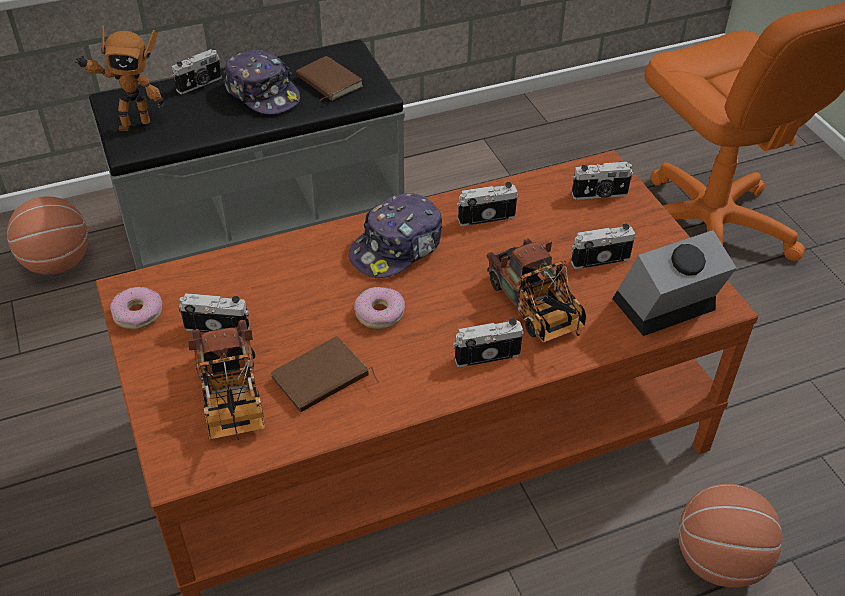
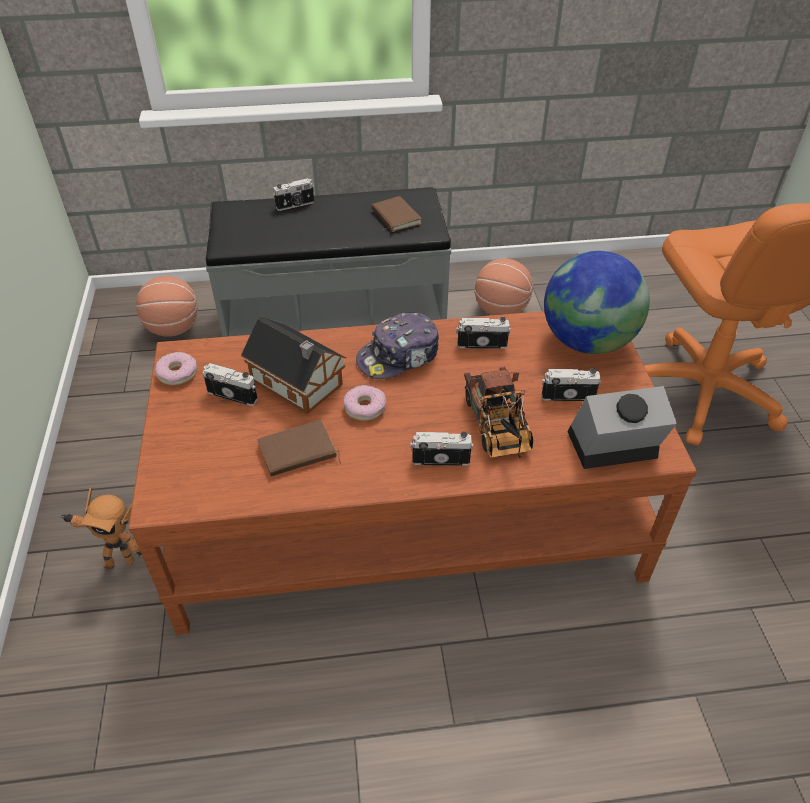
camera: 15 degrees right, 0 degrees up
toy robot [74,25,164,131] -> toy robot moved to [60,488,142,569]
toy truck [189,320,265,440] -> none
cap [224,50,300,115] -> none
camera [572,162,633,200] -> globe [544,251,650,354]
basketball [679,484,782,588] -> basketball moved to [475,258,533,315]
none -> toy house [241,316,346,414]

